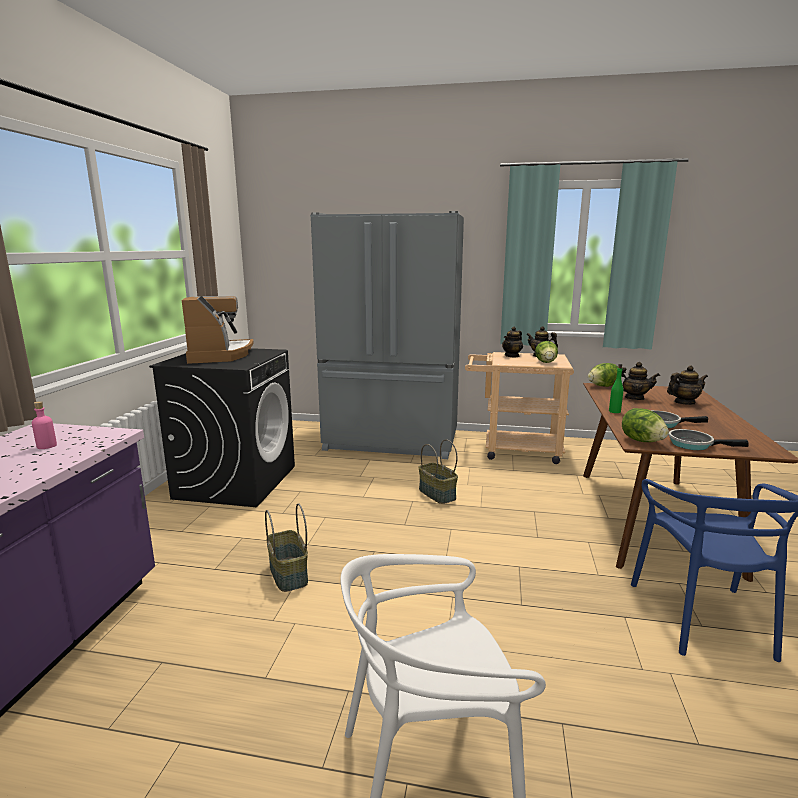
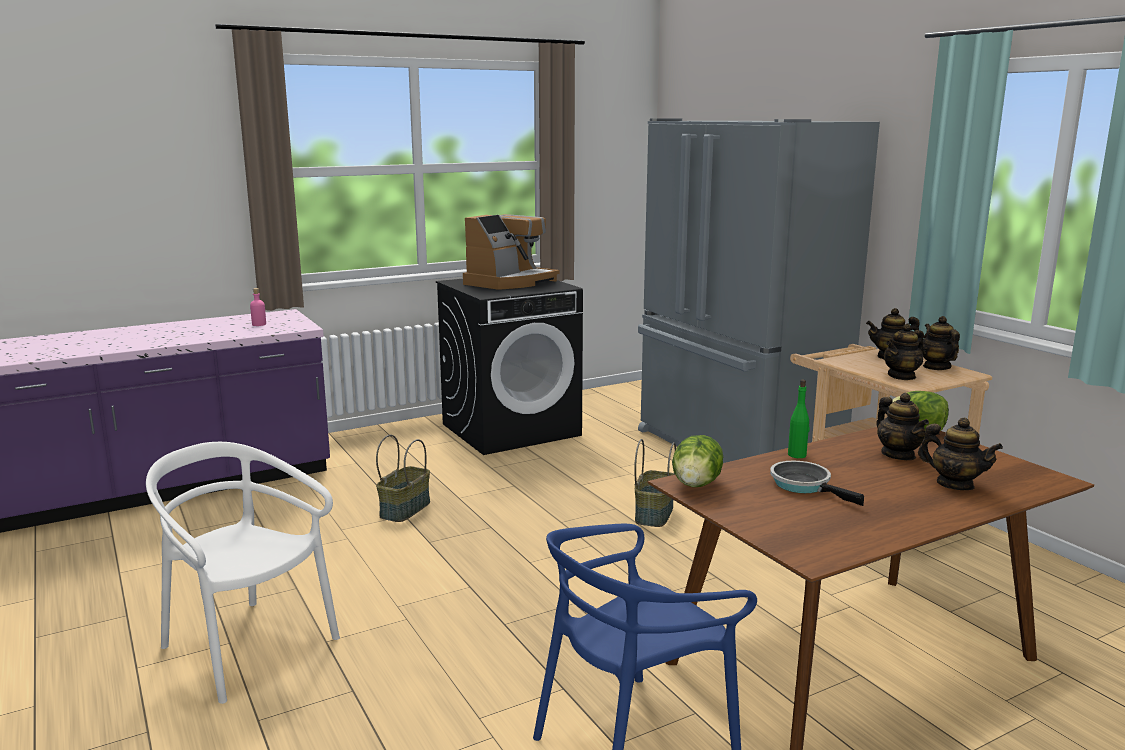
camera: 50 degrees right, 0 degrees up
lettuce [535,341,558,363] -> teapot [884,324,924,380]
frying pan [668,429,749,450] -> none

